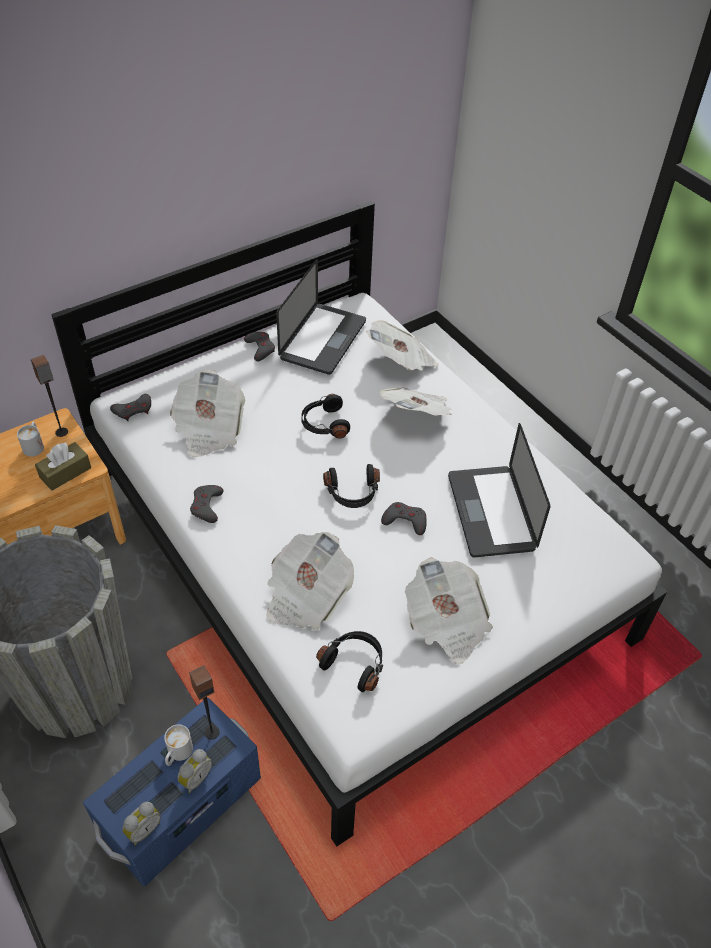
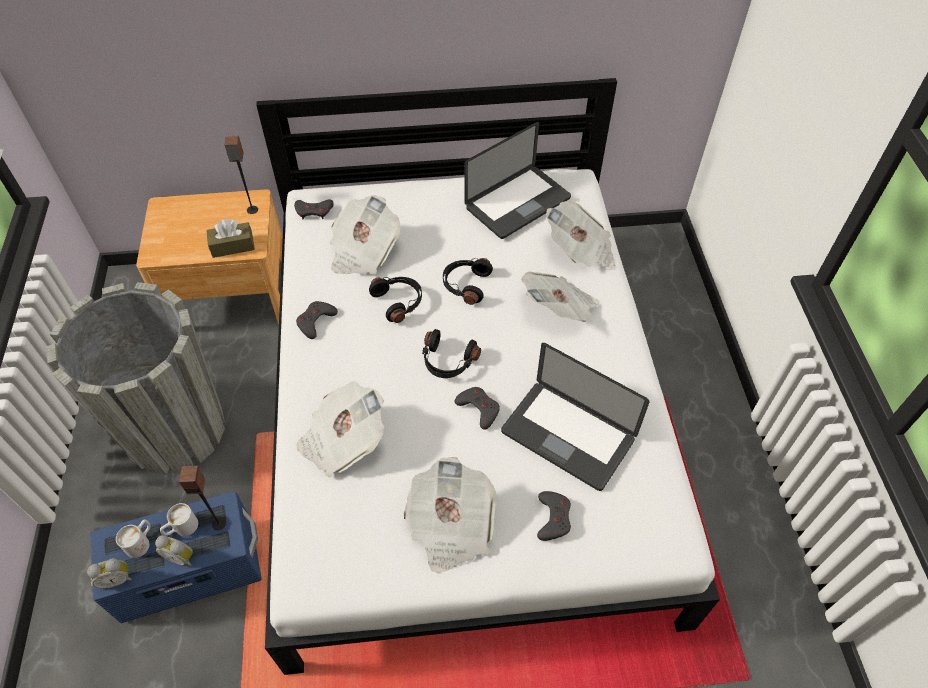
camera: 30 degrees right, 5 degrees up
white mug [17,422,44,457] -> white mug moved to [116,520,150,558]
alarm clock [178,749,212,793] -> alarm clock turned 45 degrees clockwise [155,535,193,566]
grey game controller [244,332,275,362] -> grey game controller moved to [537,491,571,541]
black headphones [316,631,383,692] -> black headphones moved to [369,277,422,323]
laptop [448,423,550,558] -> laptop turned 75 degrees counterclockwise [501,343,649,491]

